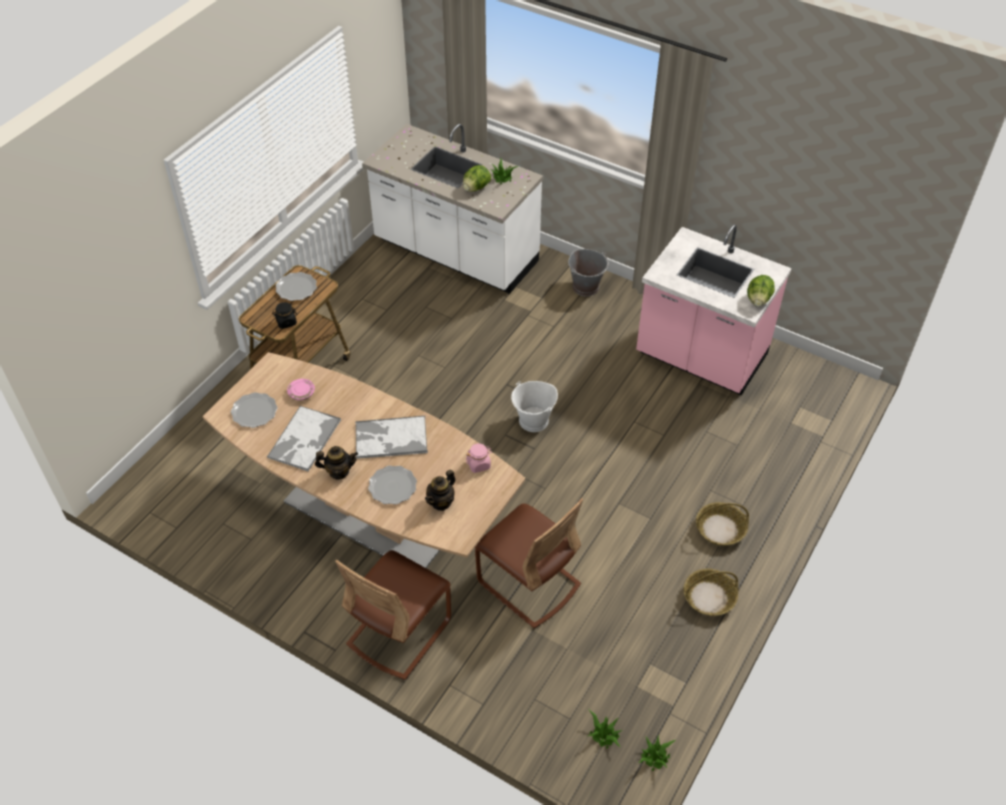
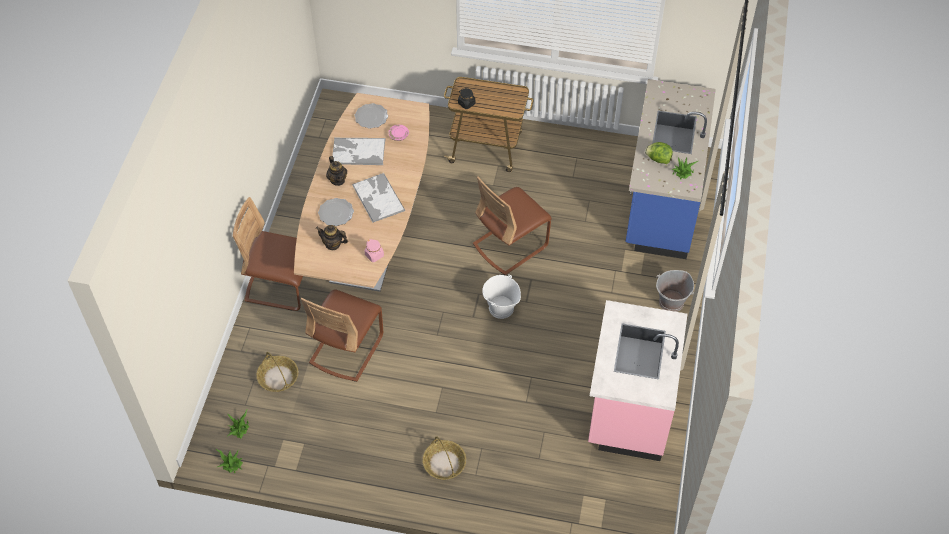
camera: 70 degrees right, 5 degrees up
plate [276,272,317,301] -> none
white counter [362,124,543,294] -> blue counter [625,79,716,259]
basket [684,569,738,616] -> basket moved to [256,352,298,392]
lettuce [747,275,775,307] -> none
none -> brown chair [473,177,552,275]

